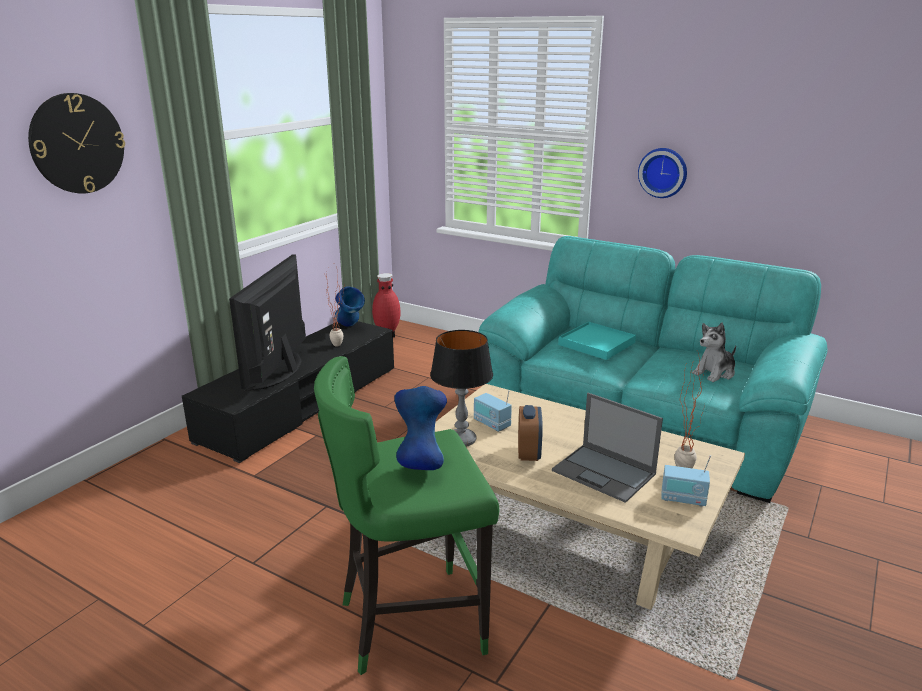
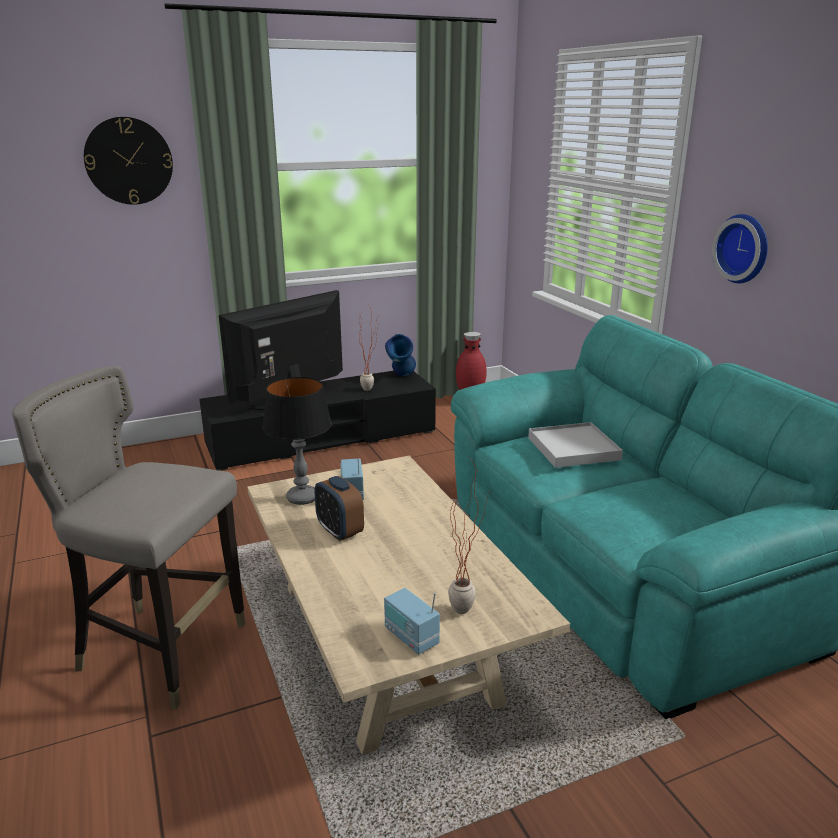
camera: 35 degrees right, 0 degrees up
green stool [314,356,499,675] -> grey stool [12,366,245,709]
blue vase [394,386,447,470] -> none
alarm clock [518,405,543,461] -> alarm clock turned 105 degrees clockwise [314,476,364,541]
laptop [552,393,663,503] -> none
turquoise tray [558,322,636,360] -> white tray [528,422,623,468]
plush toy [692,322,736,382] -> none

